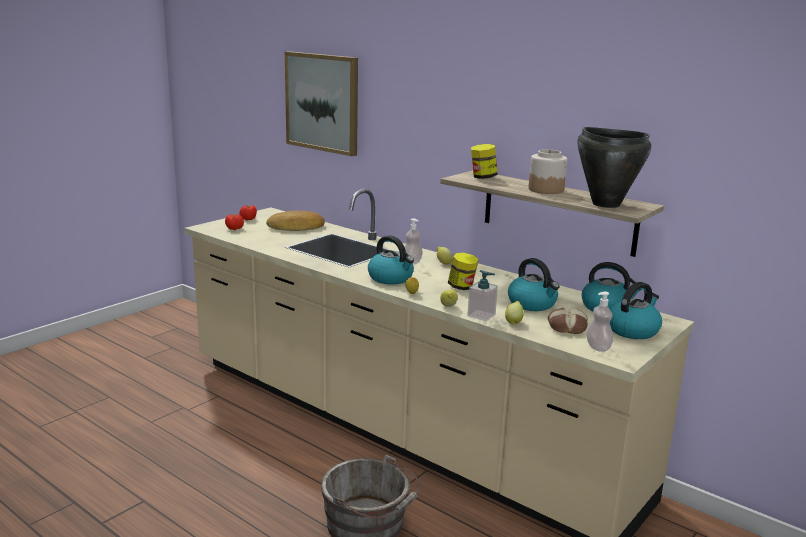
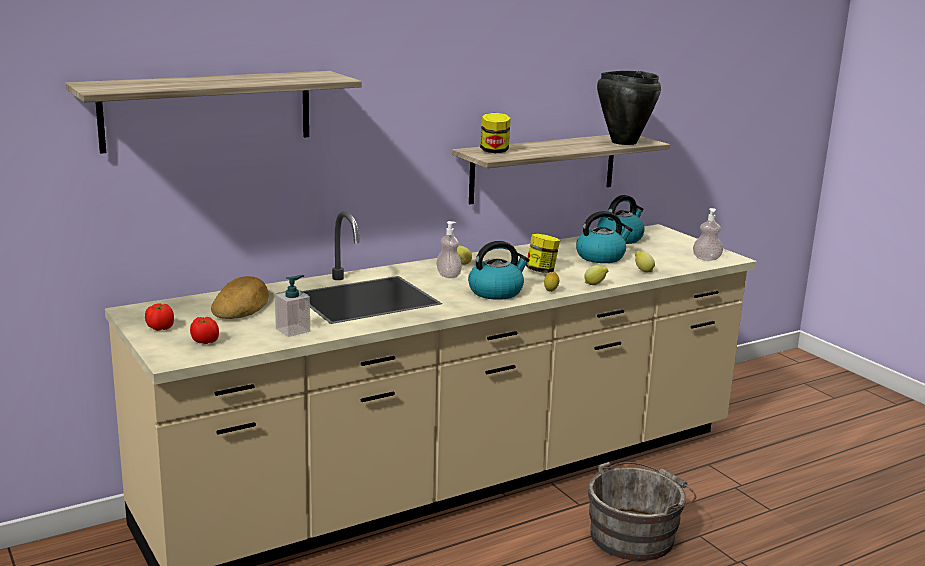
camera: 70 degrees left, 0 degrees up
picture [285,51,358,156] -> shelf [65,71,362,154]
soap dispenser [467,270,498,321] -> soap dispenser moved to [275,275,310,337]
jar [528,150,567,194] -> none
bread [548,308,588,334] -> none
kettle [610,282,662,339] -> none

